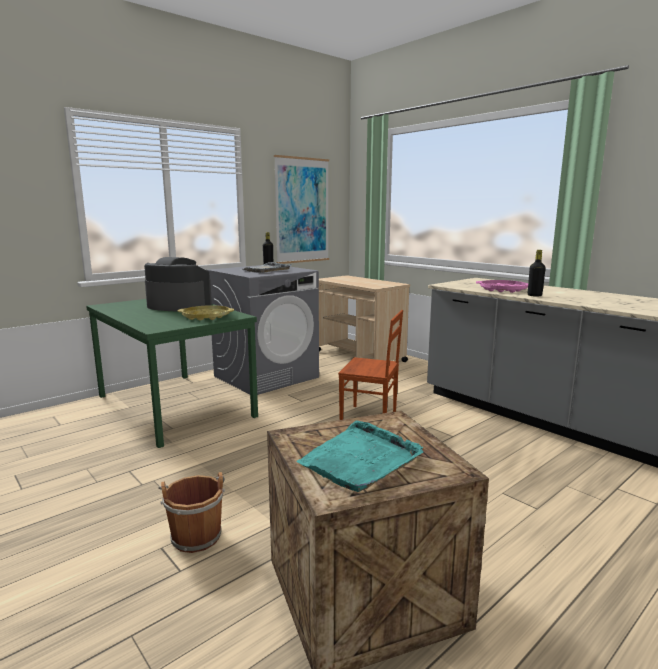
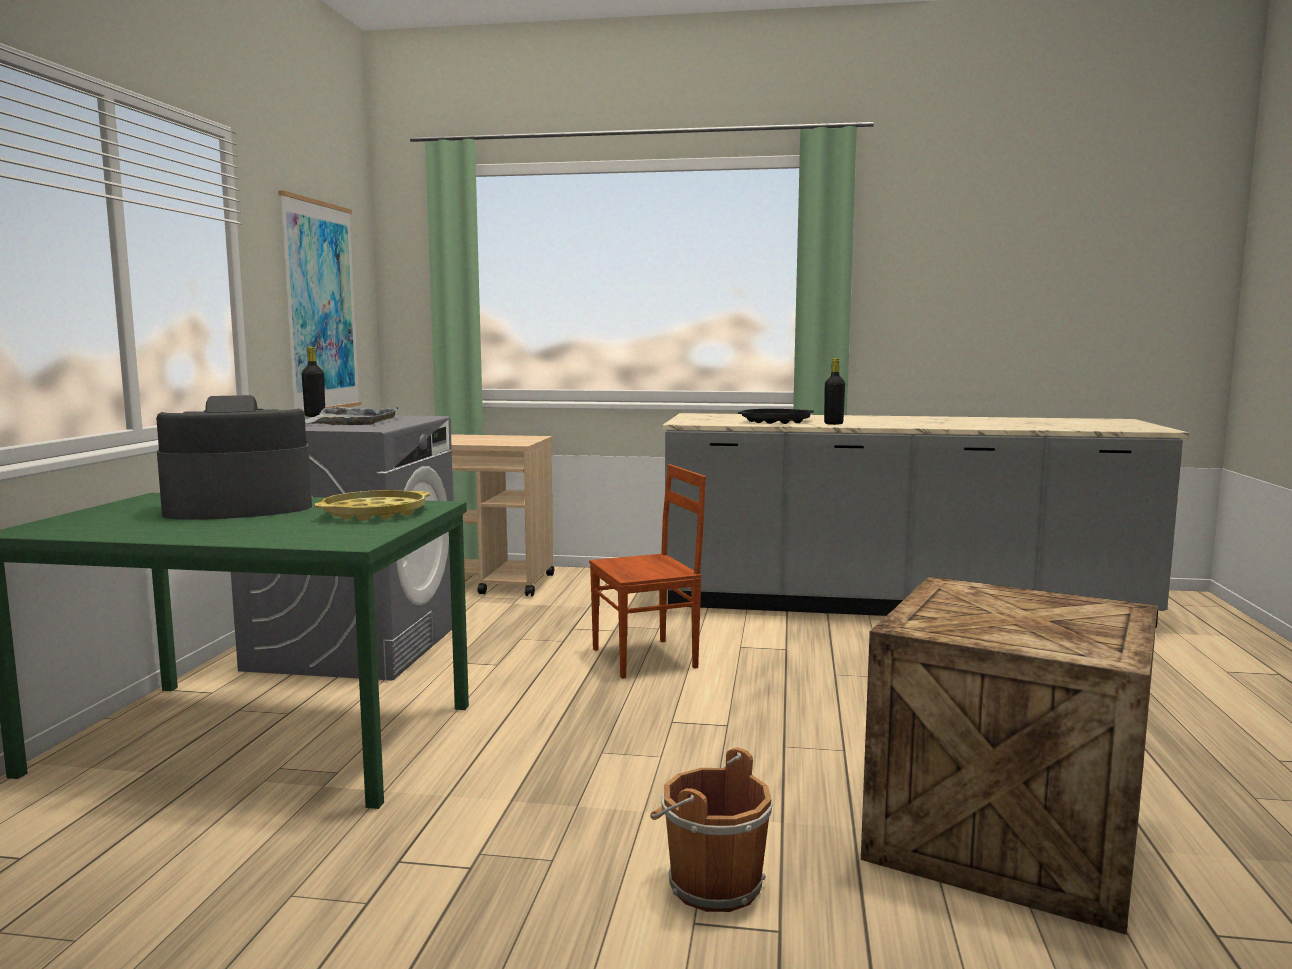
camera: 40 degrees left, 5 degrees down
turquoise tray [296,420,423,492] -> none
pink tray [476,280,528,293] -> black tray [738,409,814,424]

